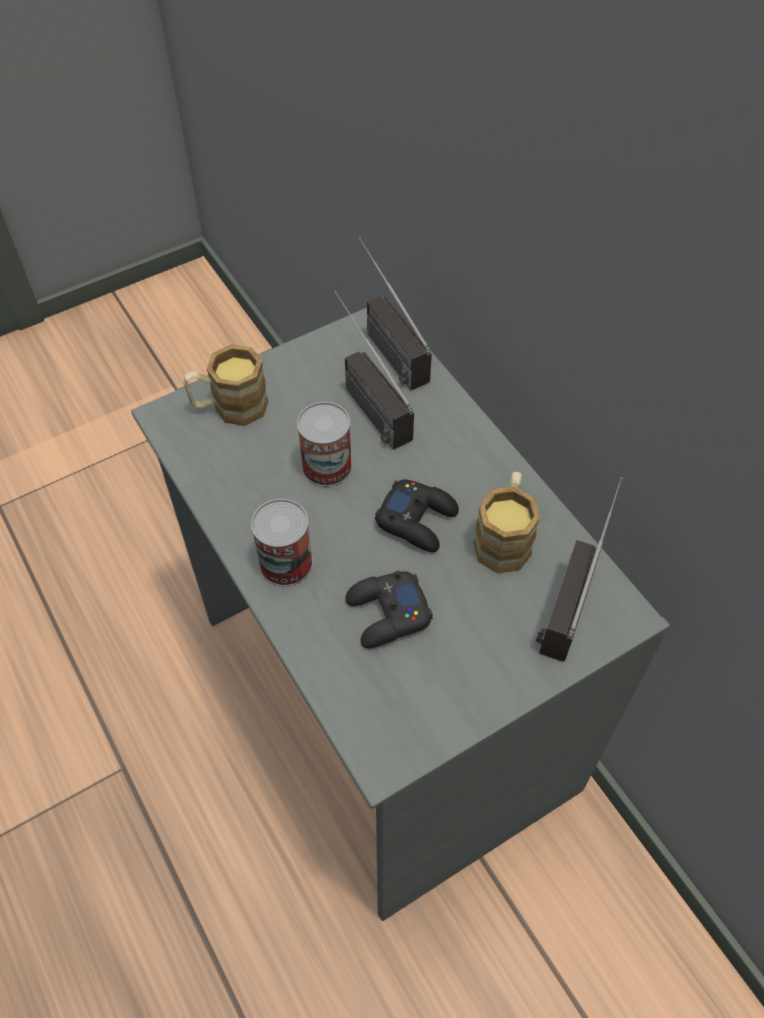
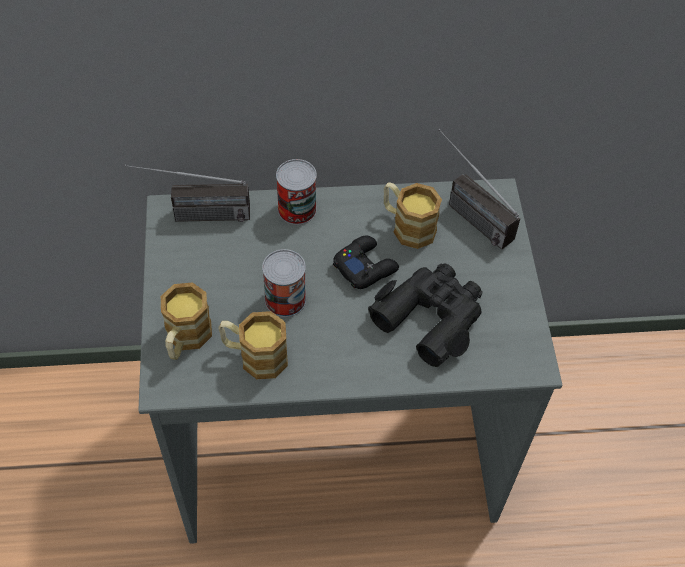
camera: 65 degrees left, 0 degrees up
can [251,499,313,586] -> can moved to [276,159,317,225]
radio [334,291,414,450] -> none
black game controller [345,571,433,648] -> black binoculars [368,263,483,367]
none -> mug [218,311,288,379]

